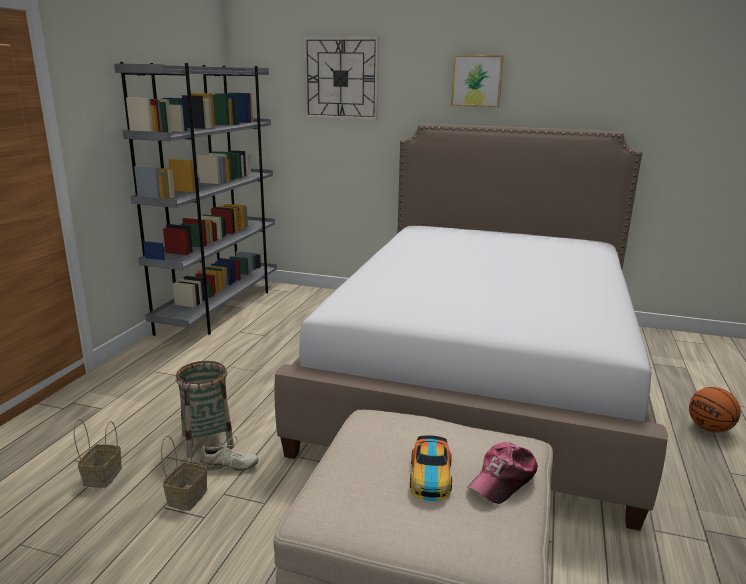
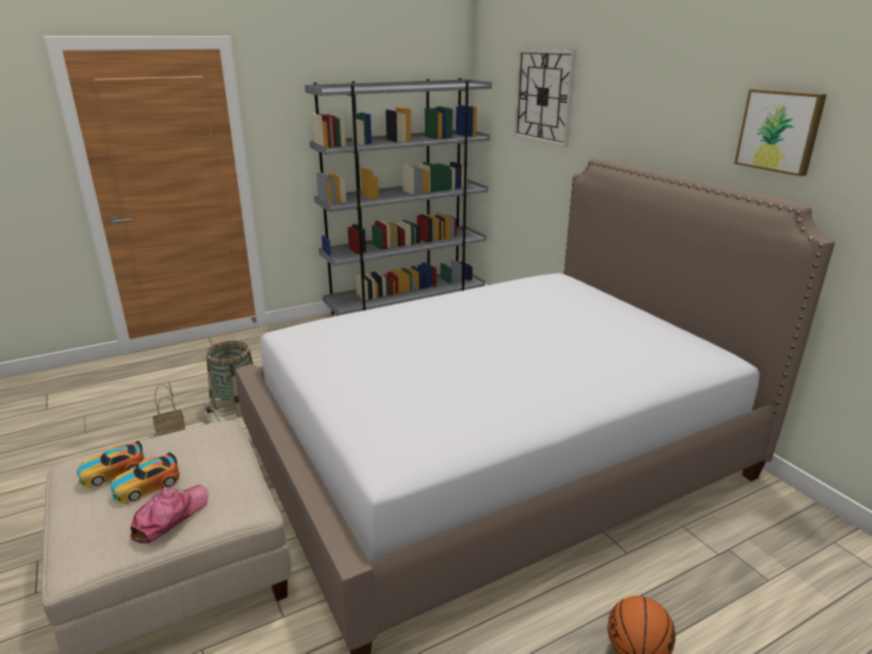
camera: 45 degrees right, 5 degrees up
basket [74,419,122,488] -> none
picture [451,55,504,107] -> picture moved to [734,89,827,176]
cap [467,442,538,504] -> cap turned 120 degrees clockwise [130,485,209,543]
none -> toy car [77,441,144,488]

